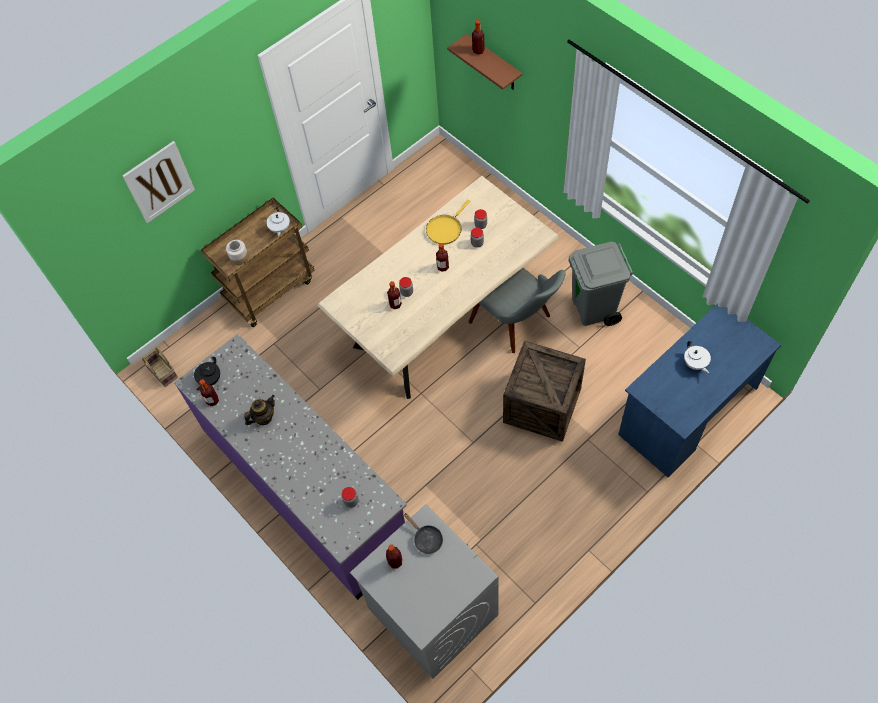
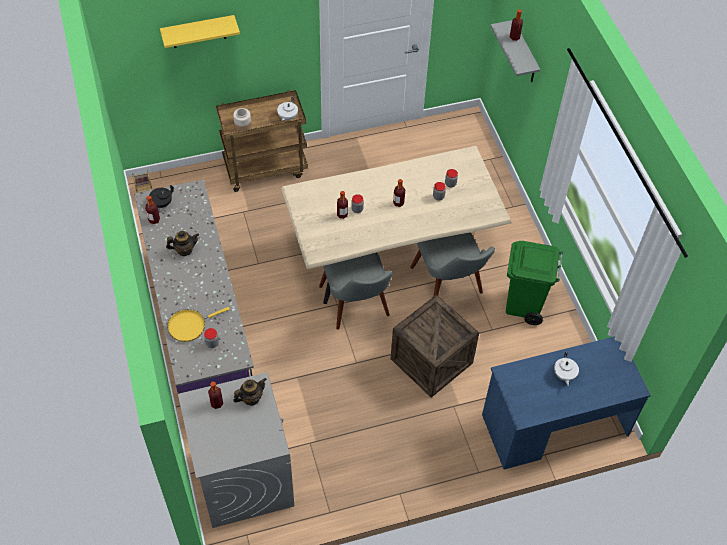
camera: 20 degrees right, 5 degrees down
picture [122,141,195,223] -> yellow shelf [160,15,240,48]
black frying pan [404,513,443,554] -> teapot [233,378,267,405]
yellow frying pan [426,200,470,245] -> yellow frying pan moved to [167,307,230,342]
brown shelf [447,34,522,90] -> grey shelf [490,20,540,82]
grey trash can [569,242,634,326] -> green trash can [506,241,563,325]
none -> grey chair [319,252,392,330]

